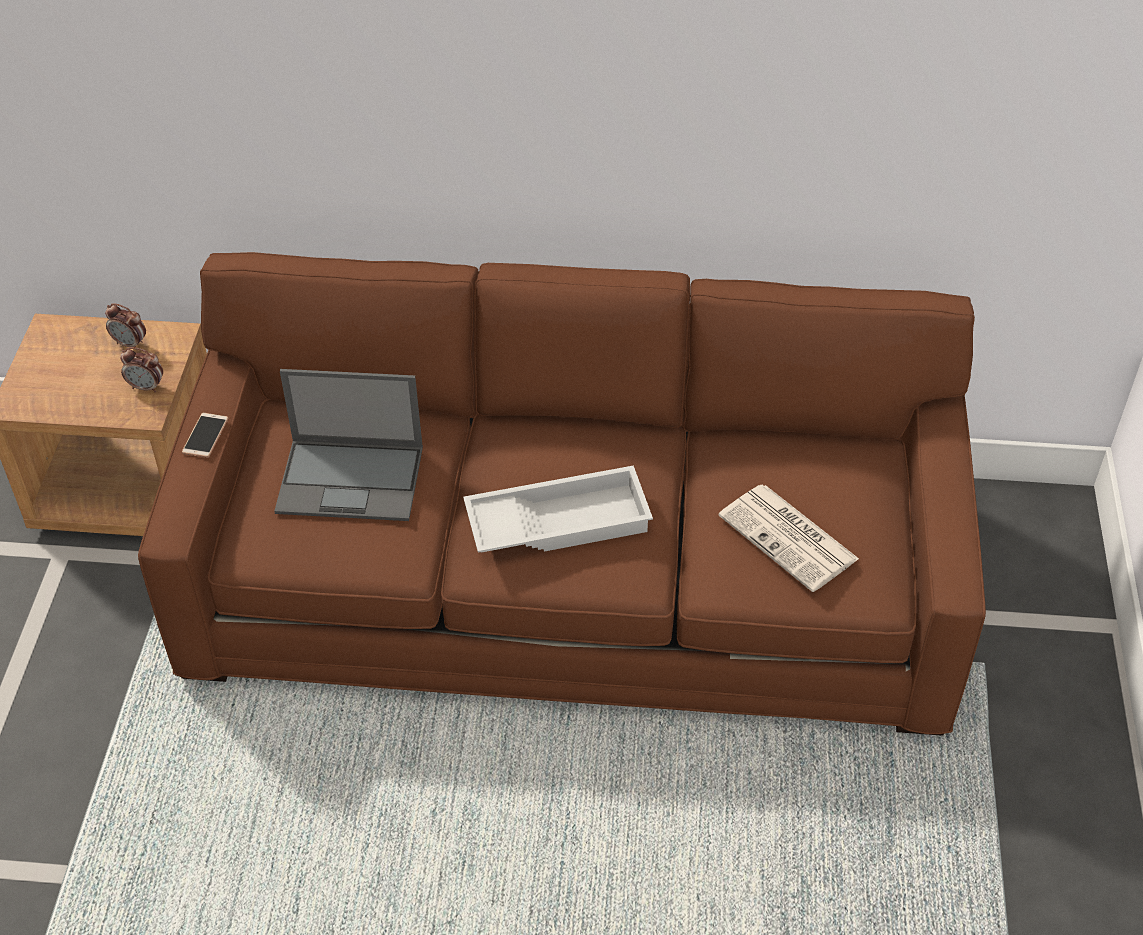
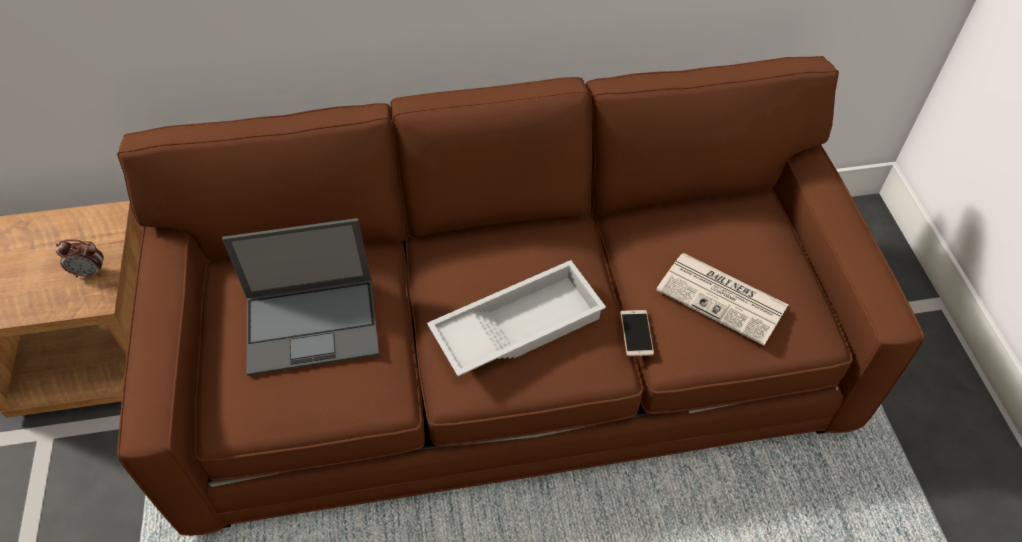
camera: 15 degrees left, 5 degrees up
alarm clock [105,303,146,348] -> none
phone [182,413,228,458] -> phone moved to [620,310,654,357]

